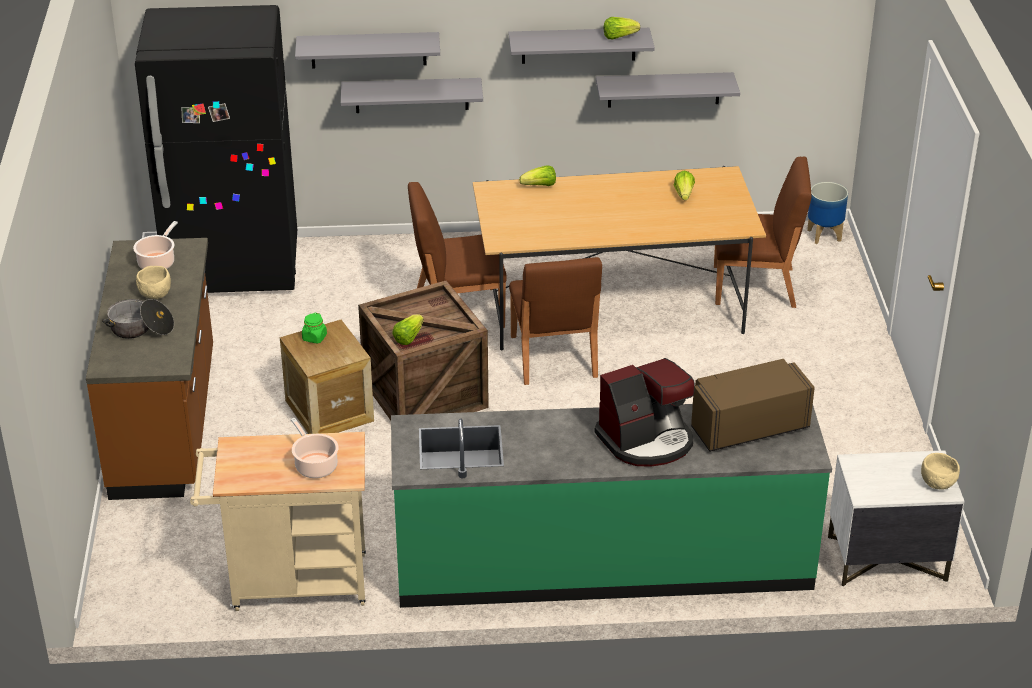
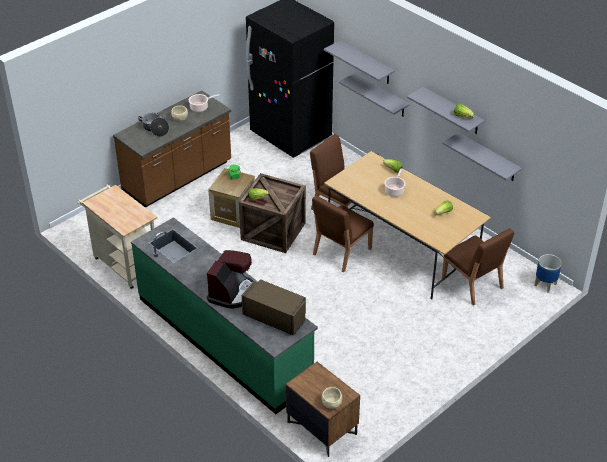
camera: 50 degrees right, 5 degrees up
cooking pot [291,418,339,478] -> cooking pot moved to [384,168,406,197]
coffee machine [595,358,695,467] -> coffee machine turned 90 degrees counterclockwise [207,250,253,308]
white nightstand [828,450,965,587] -> brown nightstand [286,362,360,457]

